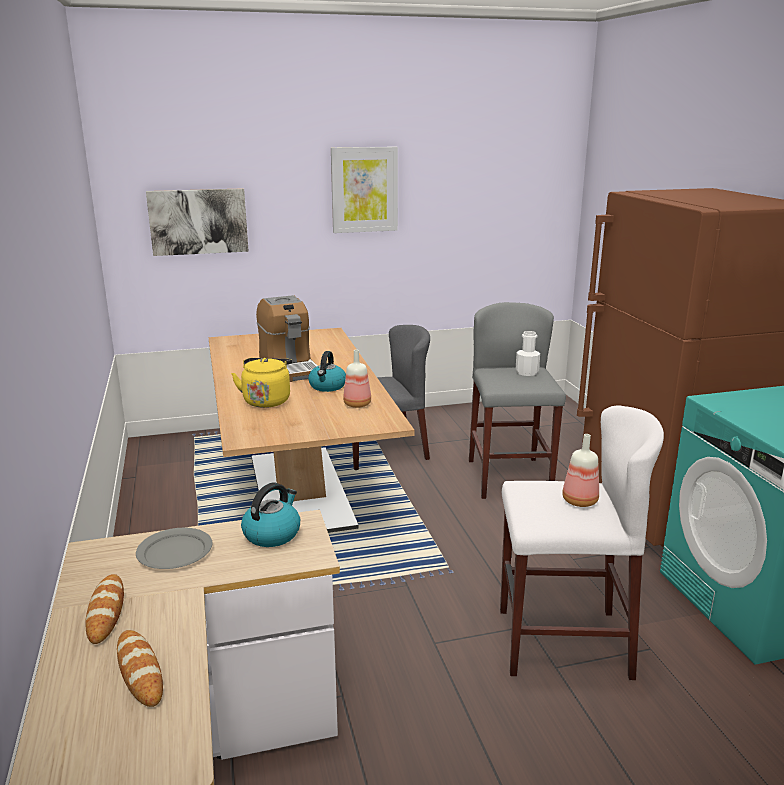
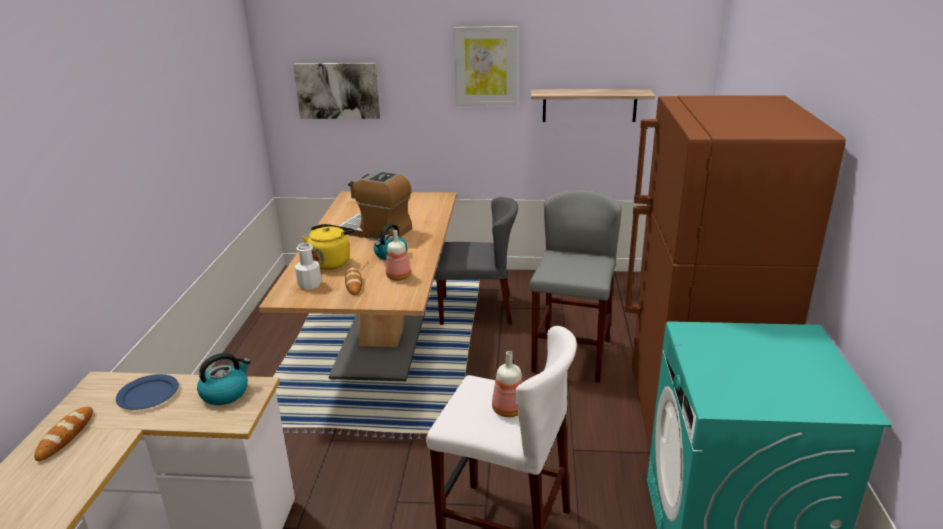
camera: 20 degrees right, 5 degrees up
bread [117,630,163,707] -> bread moved to [345,266,362,295]
grey plate [136,528,212,569] -> blue plate [116,374,179,410]
coffee machine [256,295,318,382] -> coffee machine turned 120 degrees clockwise [338,171,412,239]
white bottle [516,331,540,376] -> white bottle moved to [295,243,322,290]
none -> shelf [531,89,655,122]

